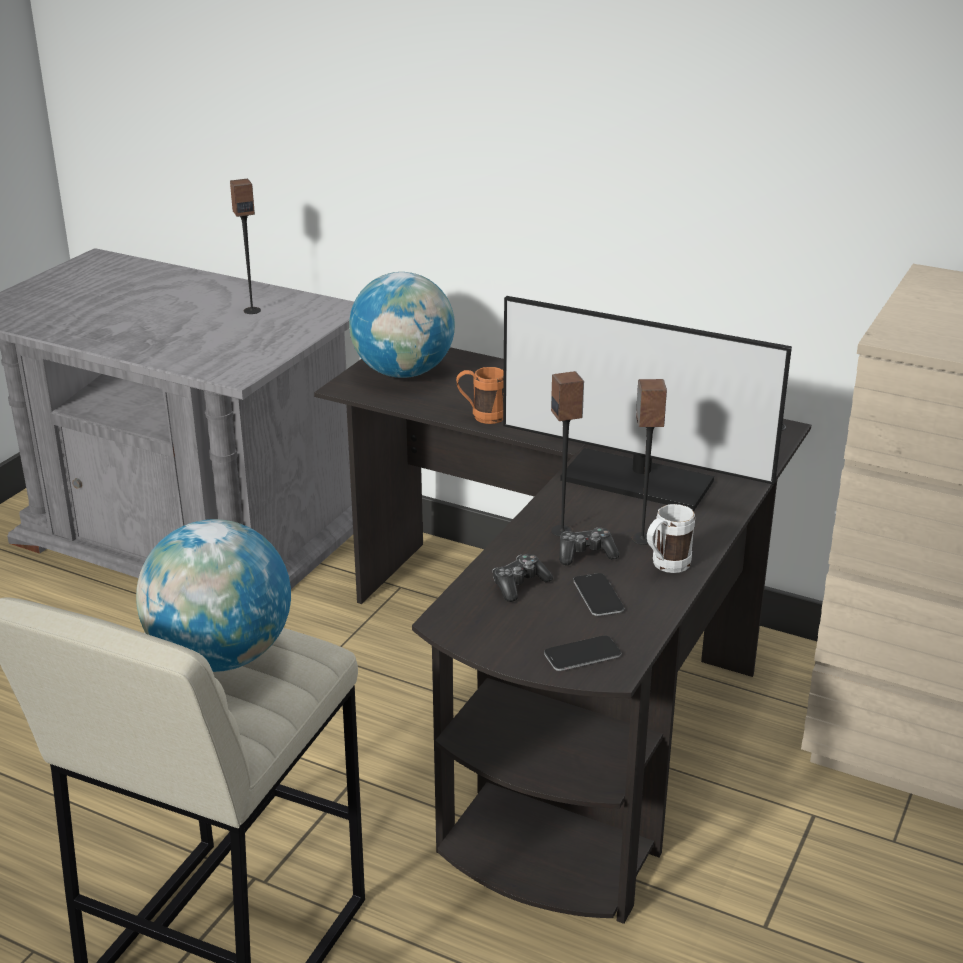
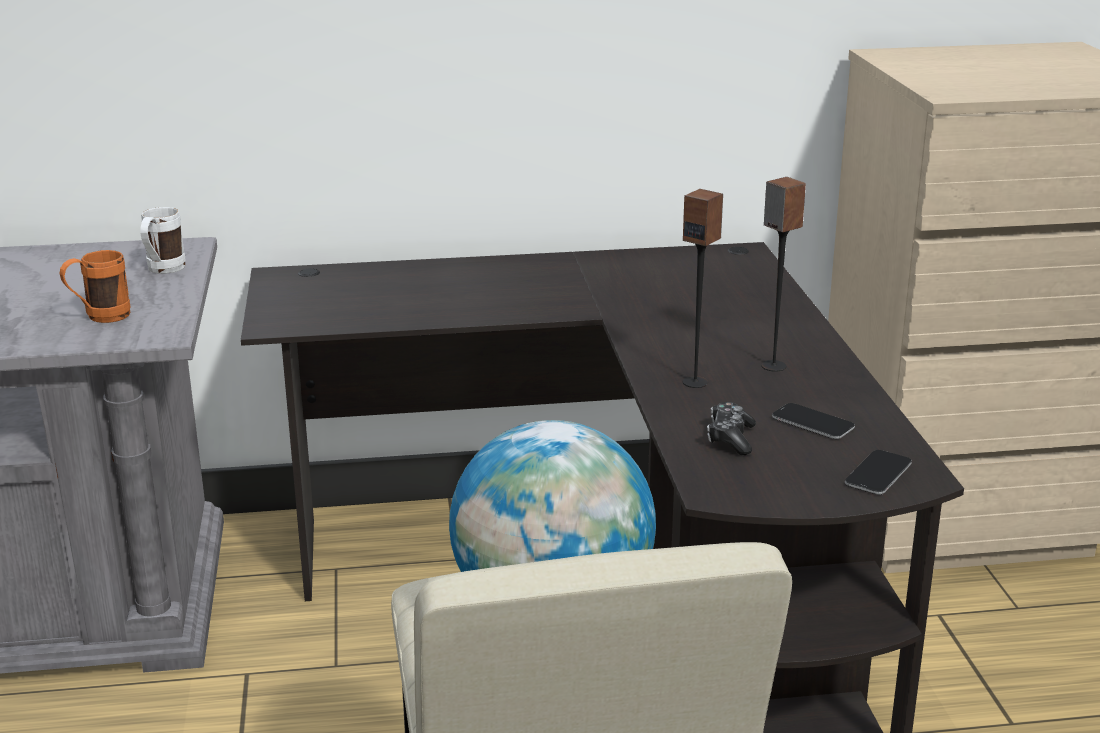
camera: 35 degrees left, 5 degrees down
speaker [230,179,261,314] -> none
globe [349,272,455,378] -> none
orange mug [456,367,504,424] -> orange mug moved to [60,250,130,323]
monitor [503,296,792,511] -> none
game controller [559,528,619,565] -> none
white mug [647,504,695,573] -> white mug moved to [140,207,186,274]

